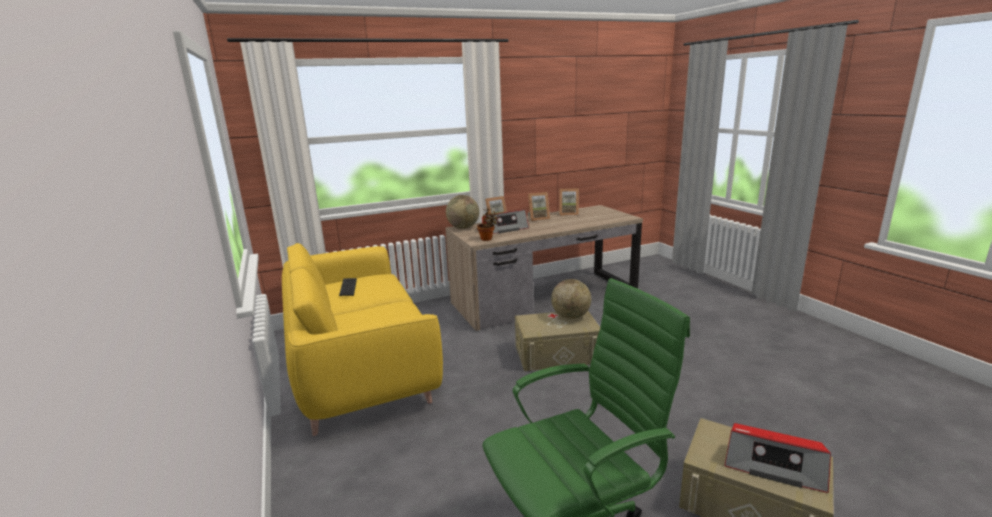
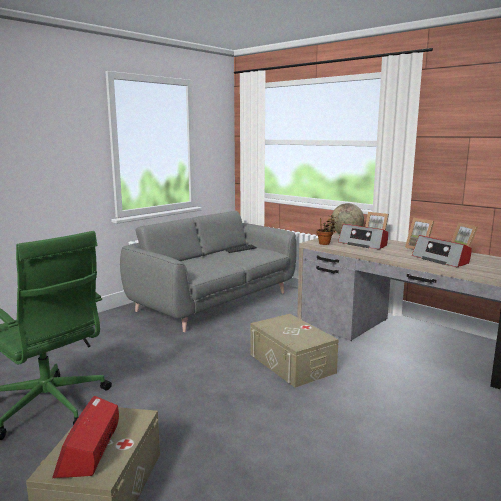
camera: 65 degrees right, 5 degrees down
yellow sofa [282,243,443,436] -> grey sofa [120,211,297,332]
globe [551,279,591,319] -> none
none -> radio [412,235,472,267]

